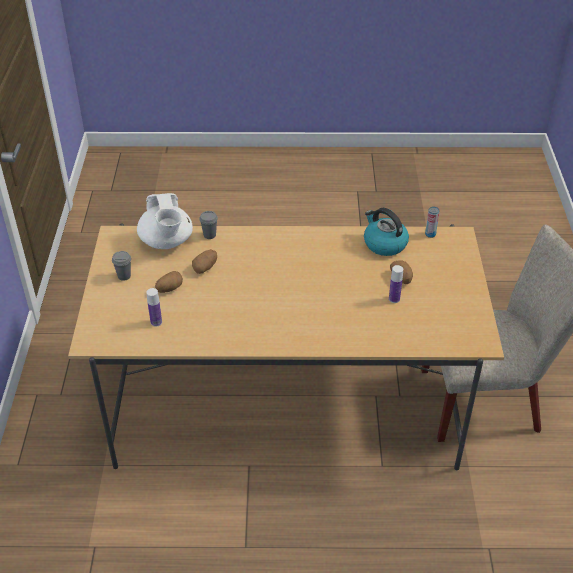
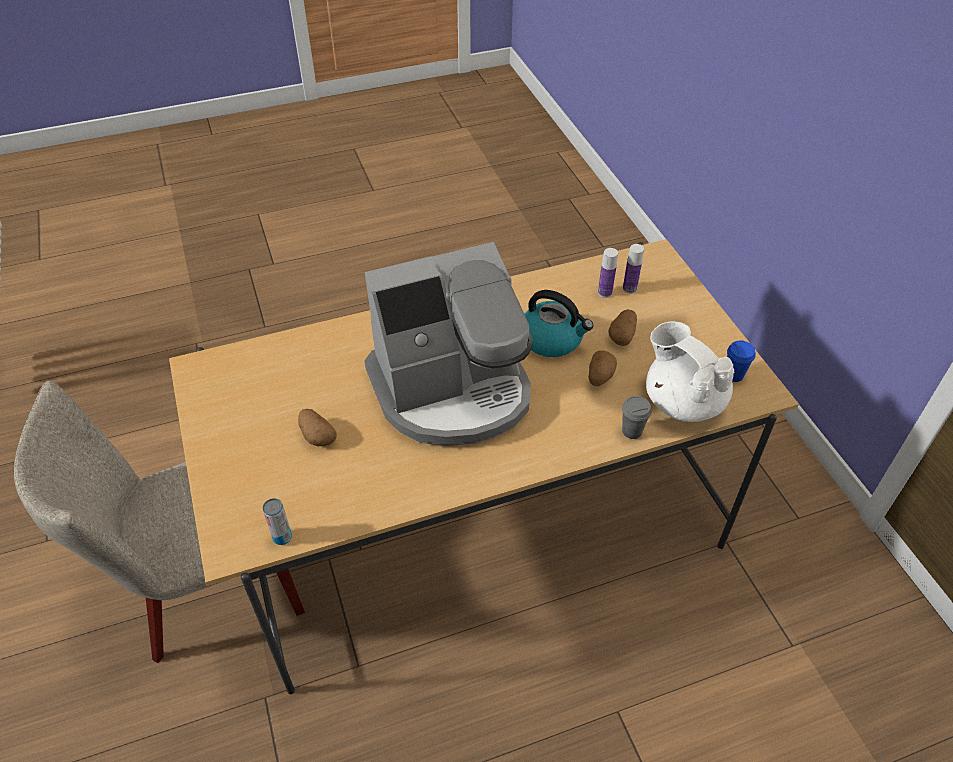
camera: 160 degrees right, 5 degrees up
grey cup [112,251,131,281] -> none
kettle [364,208,409,256] -> kettle moved to [525,290,593,357]
bottle [389,265,403,303] -> bottle moved to [623,244,644,294]
none -> coffee machine [364,242,533,446]
none -> blue cup [727,341,756,382]

